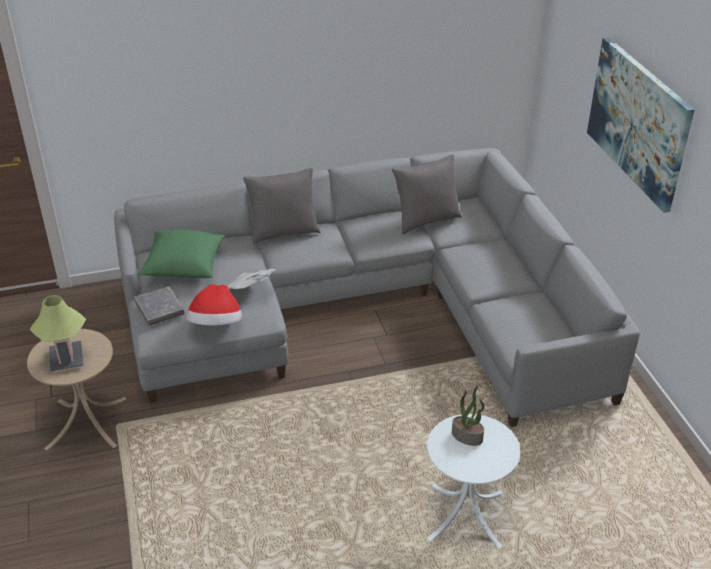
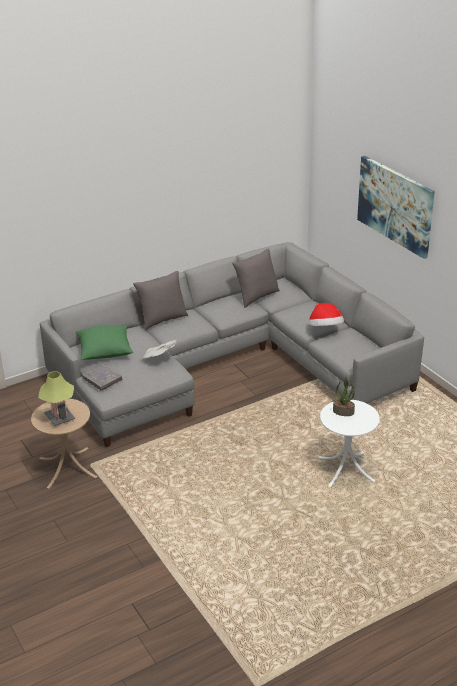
camera: 15 degrees left, 5 degrees down
hat [187,284,242,325] -> hat moved to [309,303,344,326]

